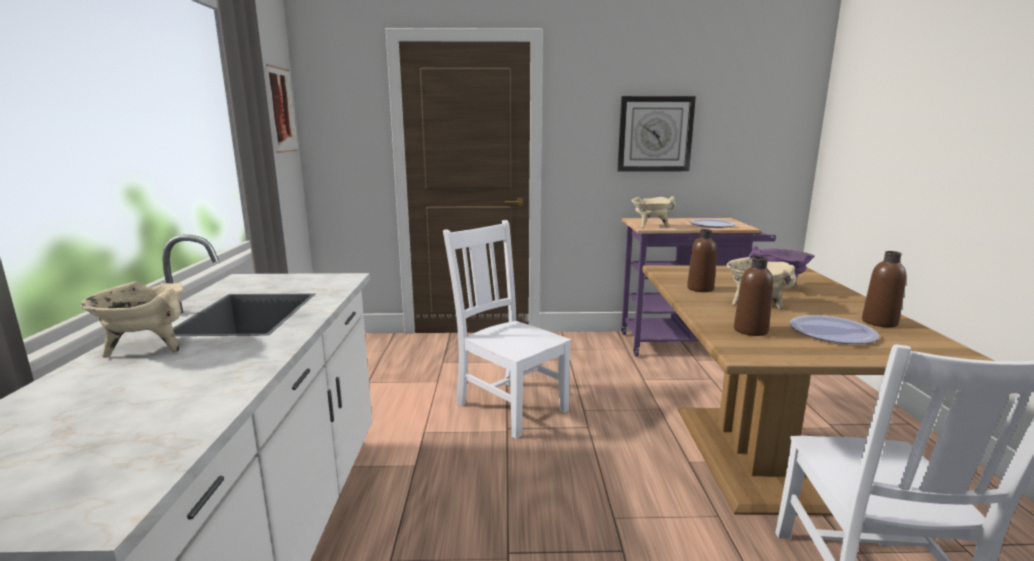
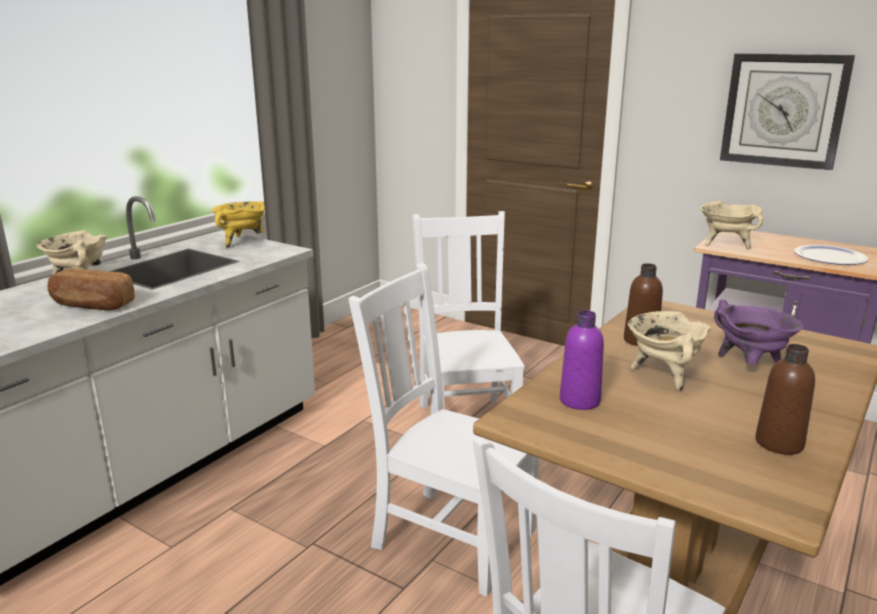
camera: 35 degrees right, 5 degrees up
picture [266,64,298,153] -> none
brown bottle [734,256,773,336] -> purple bottle [560,310,604,410]
plate [790,315,879,344] -> none
none -> bread [48,268,135,310]
none -> yellow cooking pot [212,201,265,248]
none -> white chair [348,263,539,597]

